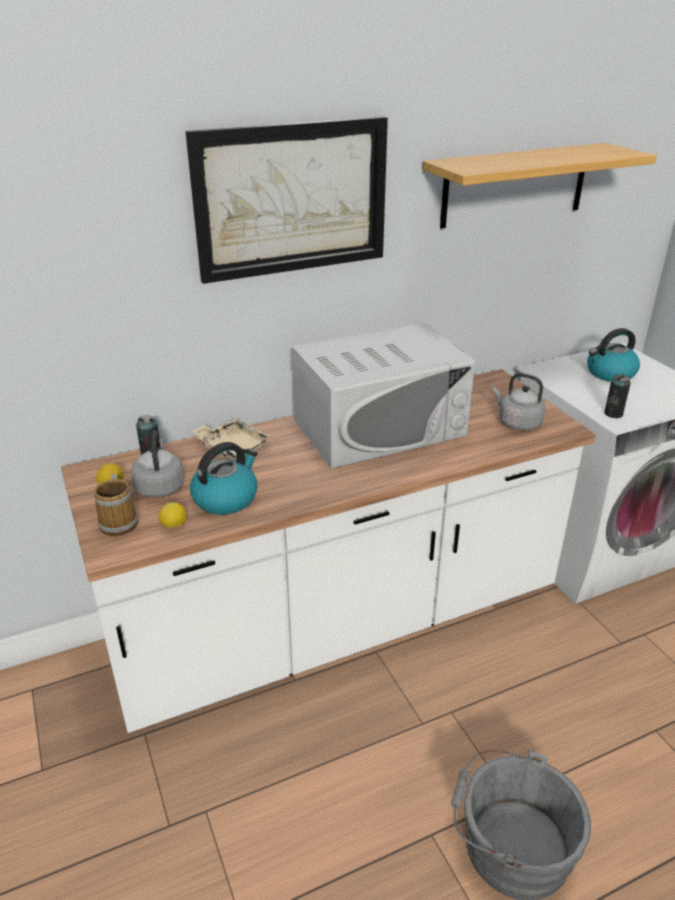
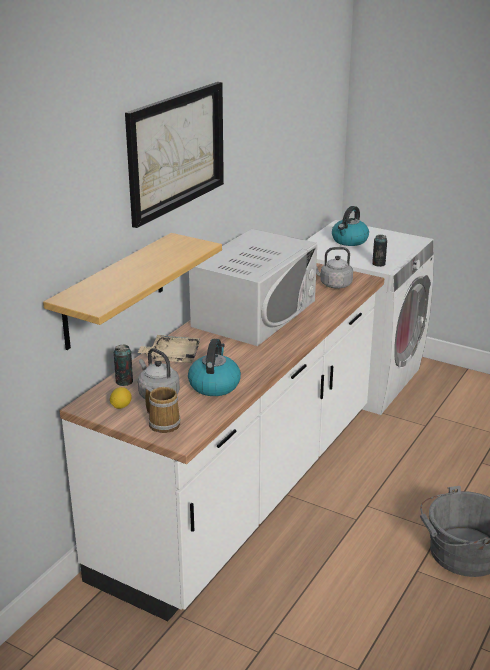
camera: 35 degrees left, 5 degrees down
lemon [158,502,186,528] -> none
shelf [422,143,657,228] -> shelf moved to [43,233,222,350]

